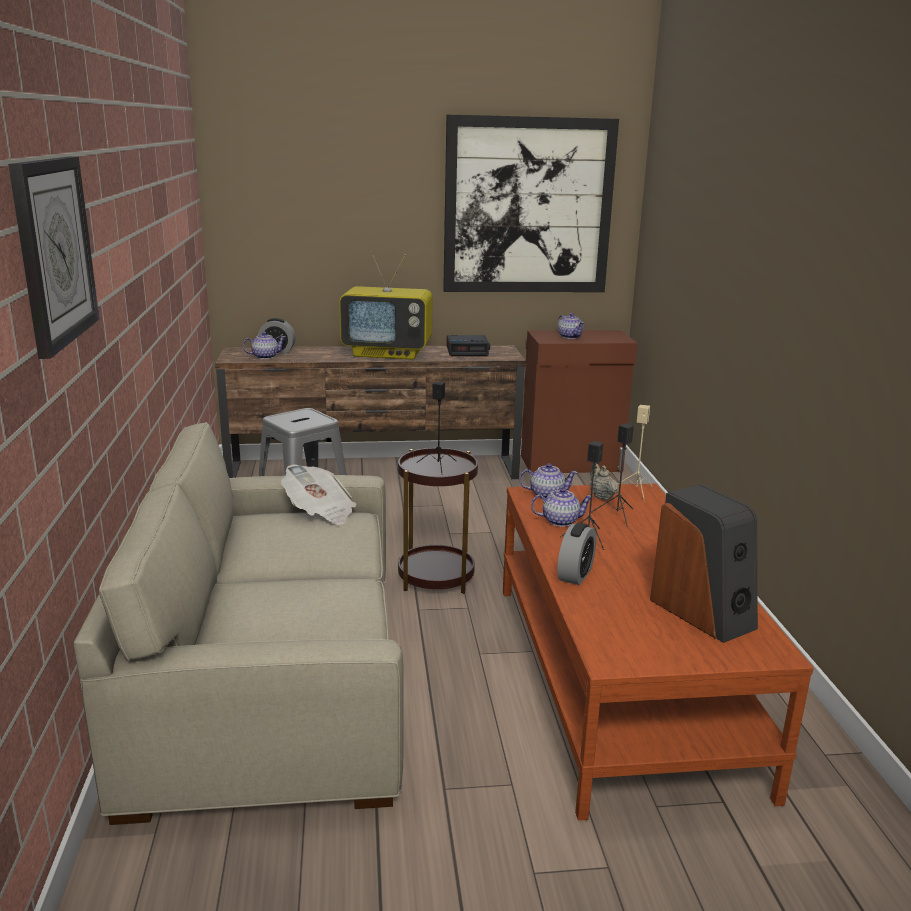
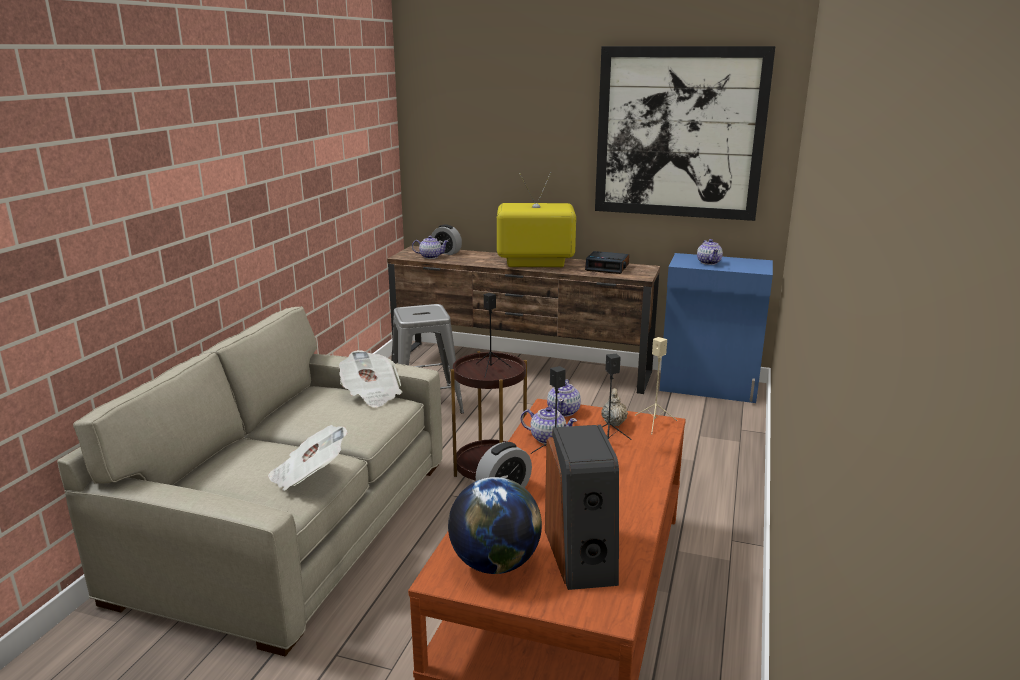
camera: 25 degrees right, 0 degrees up
wall clock [8,157,99,359] -> none
television [339,252,433,359] -> television turned 150 degrees clockwise [497,172,576,267]
teapot [519,463,578,498] -> teapot turned 75 degrees clockwise [547,379,581,417]
brown cabinet [521,330,638,473] -> blue cabinet [659,253,773,403]
none -> newspaper [268,425,348,491]
none -> globe [448,477,542,574]

